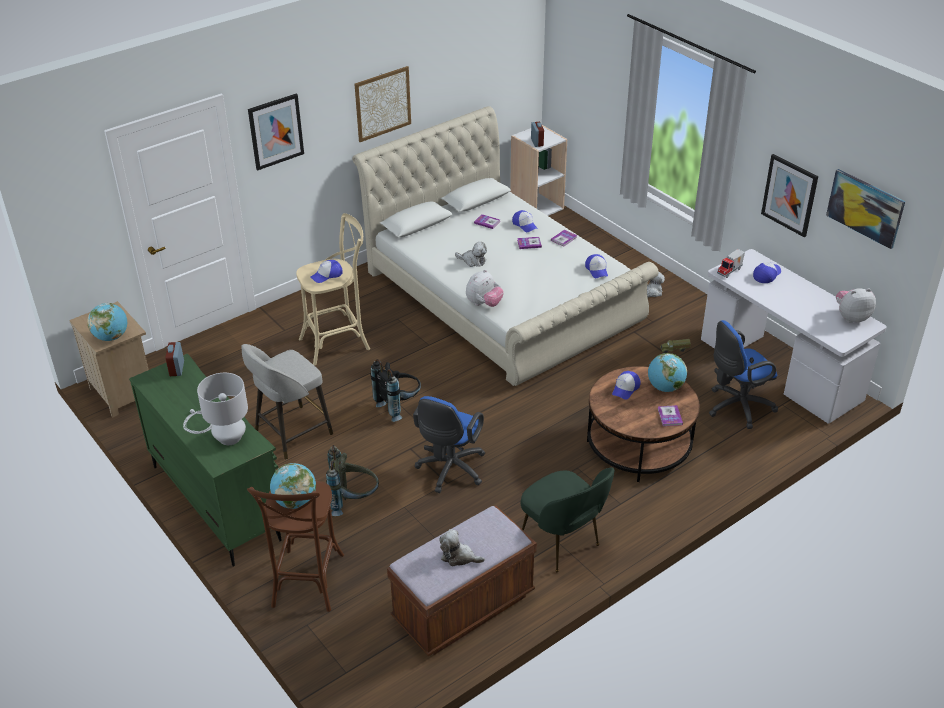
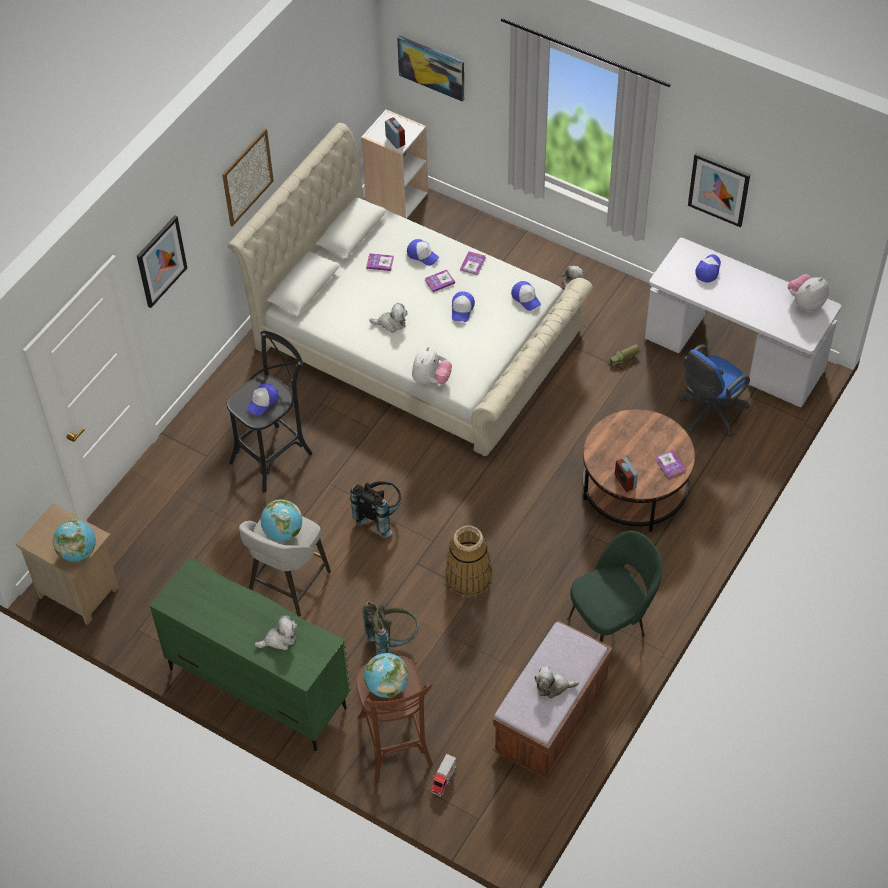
camera: 20 degrees left, 15 degrees up
alarm clock [165,342,184,376] -> alarm clock moved to [615,457,638,492]
white table lamp [183,373,248,445] -> plush toy [254,616,297,650]
beige stool [296,213,370,366] -> black stool [227,331,313,493]
blue office chair [413,396,485,493] -> basket [445,525,492,597]
green chair [520,467,614,572] -> green chair turned 60 degrees counterclockwise [567,531,663,642]
cap [612,371,641,400] -> cap moved to [452,291,475,322]
globe [648,353,687,392] -> globe moved to [261,499,302,542]
toy truck [717,249,745,278] -> toy truck moved to [430,754,456,797]
picture [826,169,905,249] -> picture moved to [397,36,464,102]

